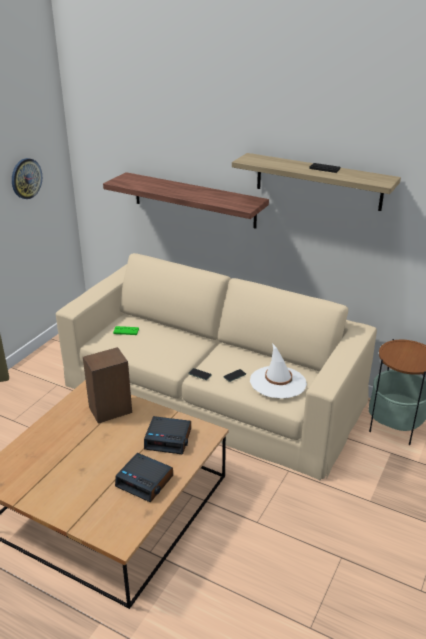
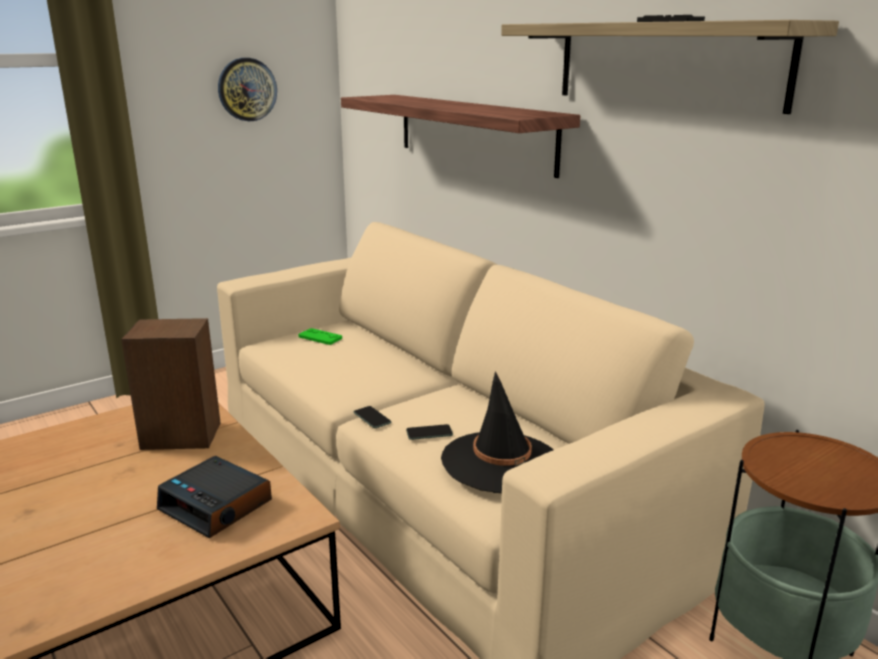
camera: 25 degrees right, 10 degrees down
alarm clock [115,453,173,503] -> none
white hat [250,343,307,399] -> black hat [441,371,554,493]

